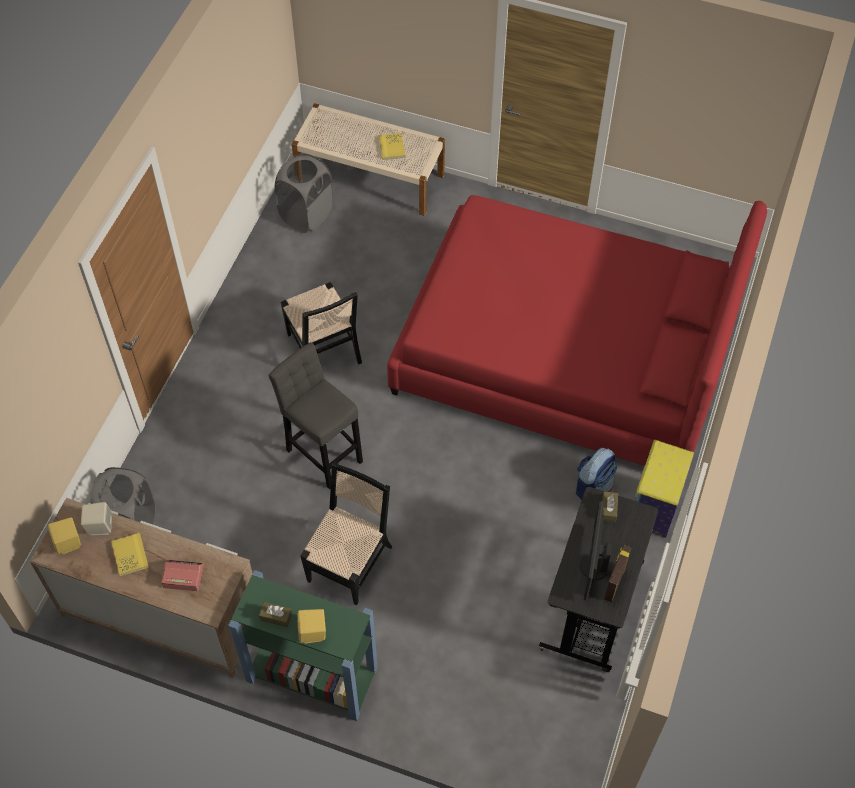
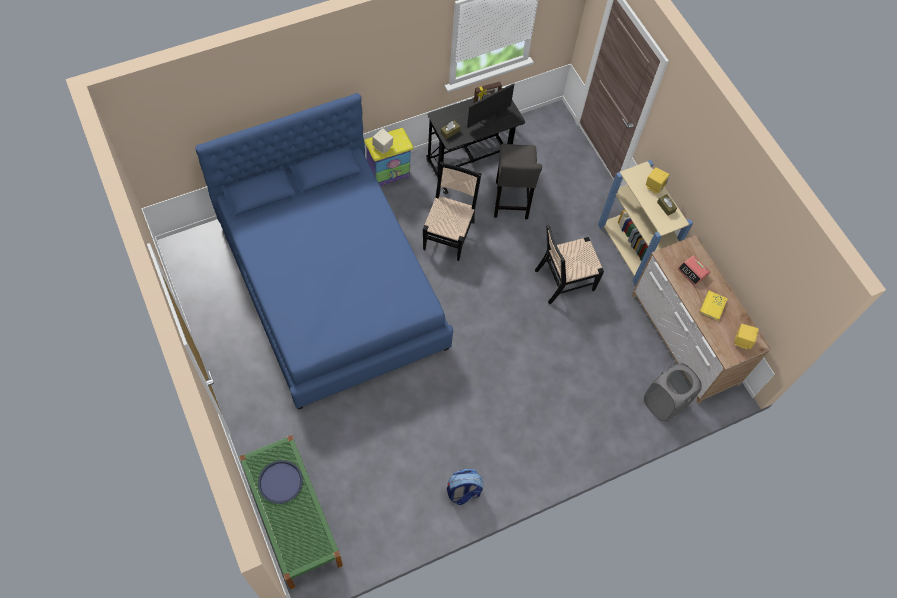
camera: 140 degrees left, 5 degrees up
beige speaker [81,502,112,536] -> beige speaker moved to [372,128,393,154]
green bookcase [228,570,378,721] -> beige bookcase [598,160,693,285]
grey stool [269,342,363,489] -> grey stool moved to [494,144,542,219]
grey laundry basket [275,154,334,233] -> none
chair [281,282,362,364] -> chair moved to [423,161,482,261]
beige bench [292,103,445,216] -> green bench [239,435,343,589]
yellow book [379,133,405,160] -> blue tray [258,460,303,504]
red bed [387,195,767,466] -> blue bed [195,93,453,410]
backpack [576,448,617,500] -> backpack moved to [447,469,483,505]

